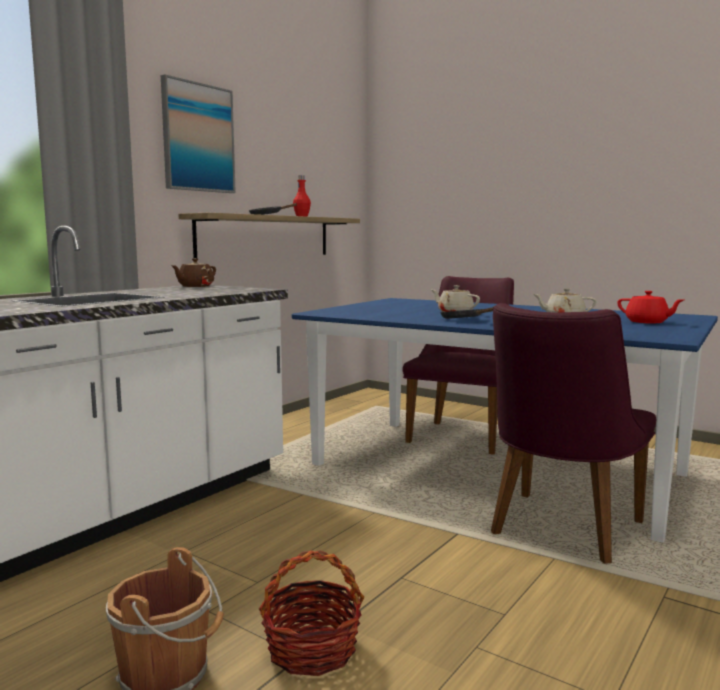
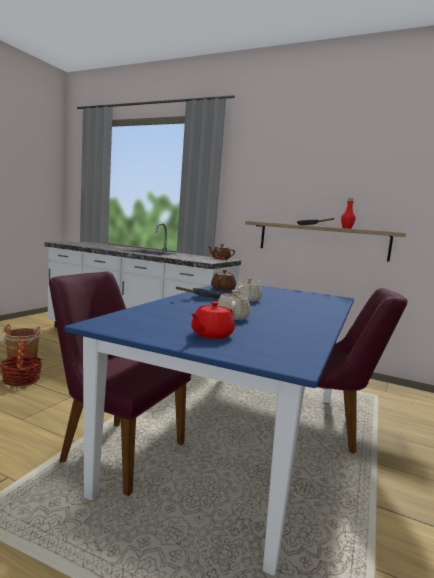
camera: 80 degrees right, 0 degrees up
picture [161,74,236,193] -> none
none -> brown teapot [211,270,236,291]

